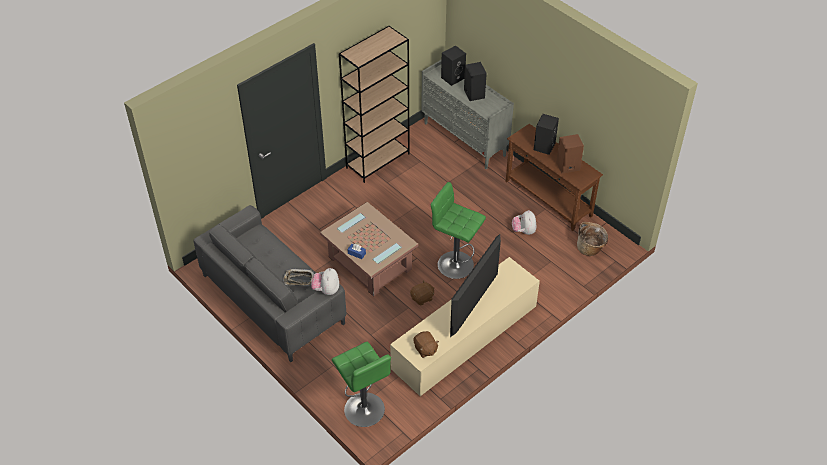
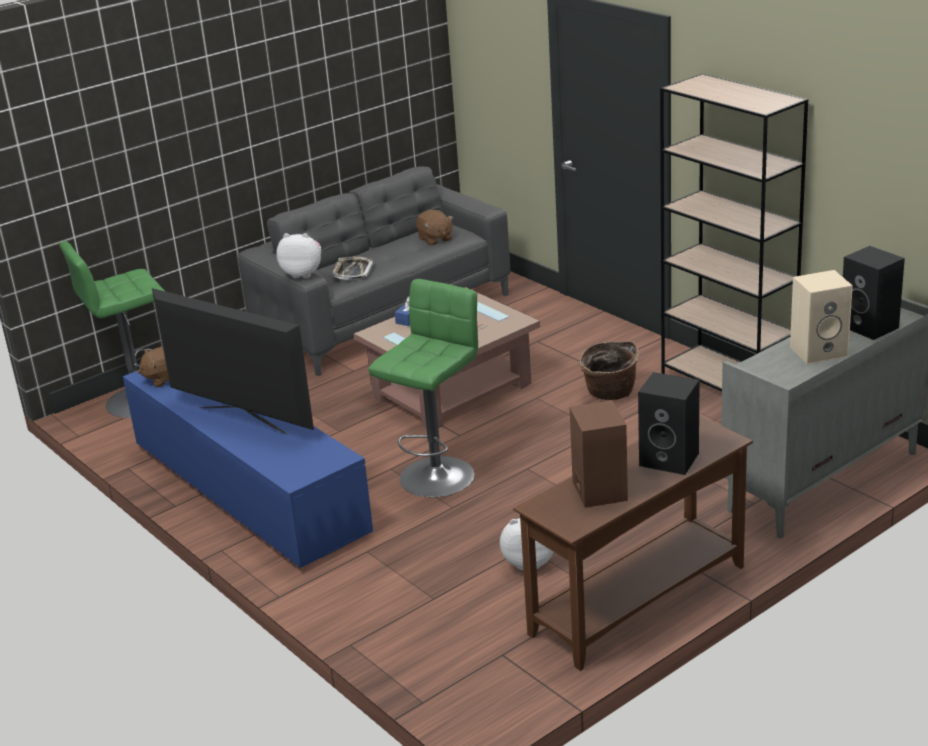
camera: 95 degrees right, 20 degrees down
beige tv stand [390,257,540,396] -> blue tv stand [123,371,373,568]
brown plush toy [410,280,434,306] -> brown plush toy moved to [416,210,453,246]
black speaker [464,62,487,101] -> beige speaker [790,270,853,364]
basket [577,222,608,256] -> basket moved to [580,341,639,400]

